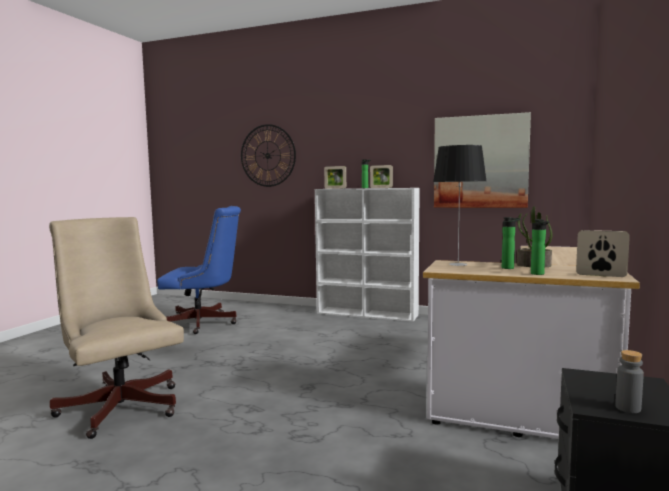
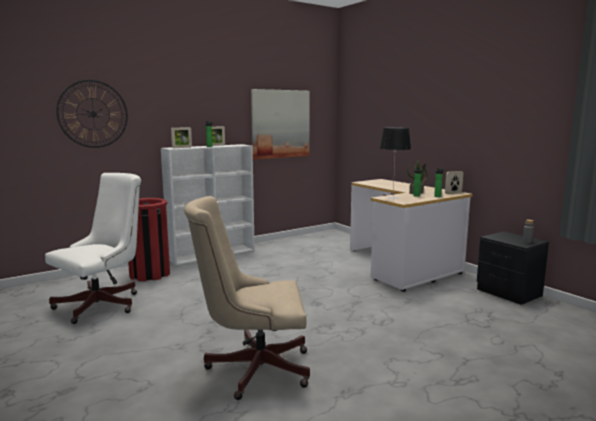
camera: 55 degrees left, 5 degrees up
blue office chair [157,206,241,334] -> white office chair [45,173,141,324]
none -> red trash can [128,198,170,281]

